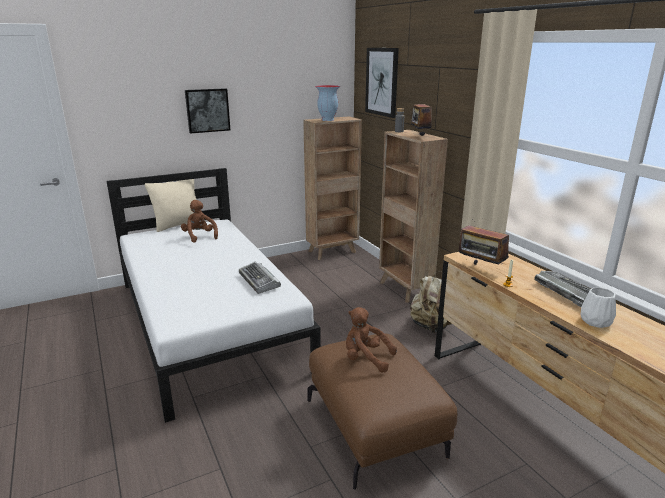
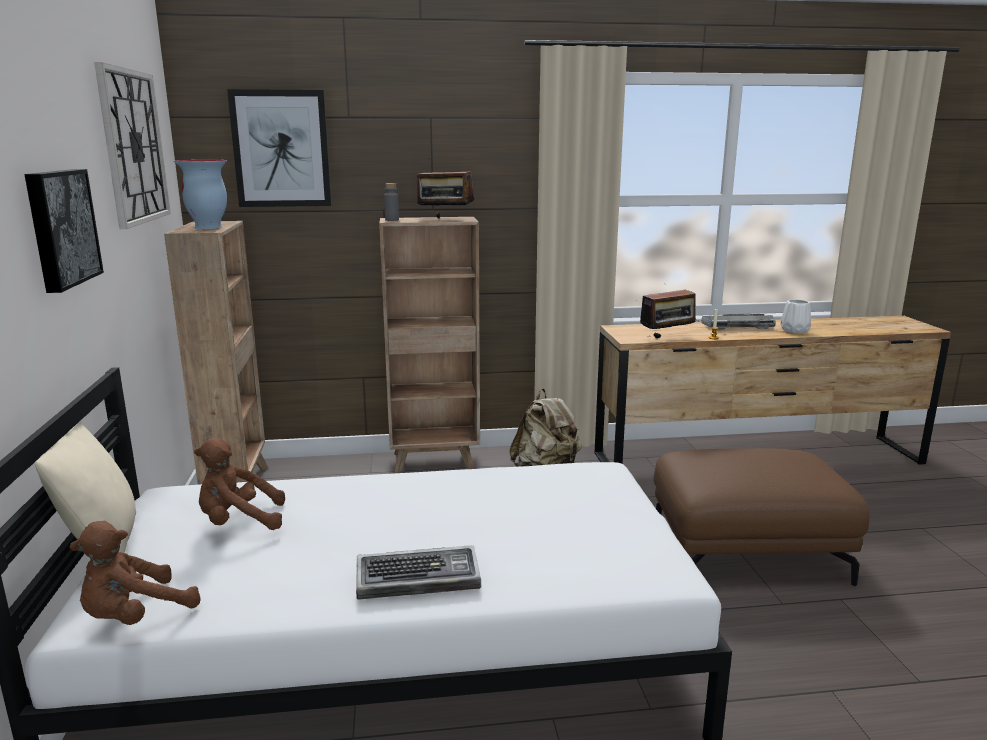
camera: 70 degrees left, 5 degrees down
keyboard [239,261,281,294] -> keyboard moved to [356,545,481,600]
brown plush toy [346,307,397,373] -> brown plush toy moved to [69,521,201,625]
none -> wall clock [94,62,171,229]

